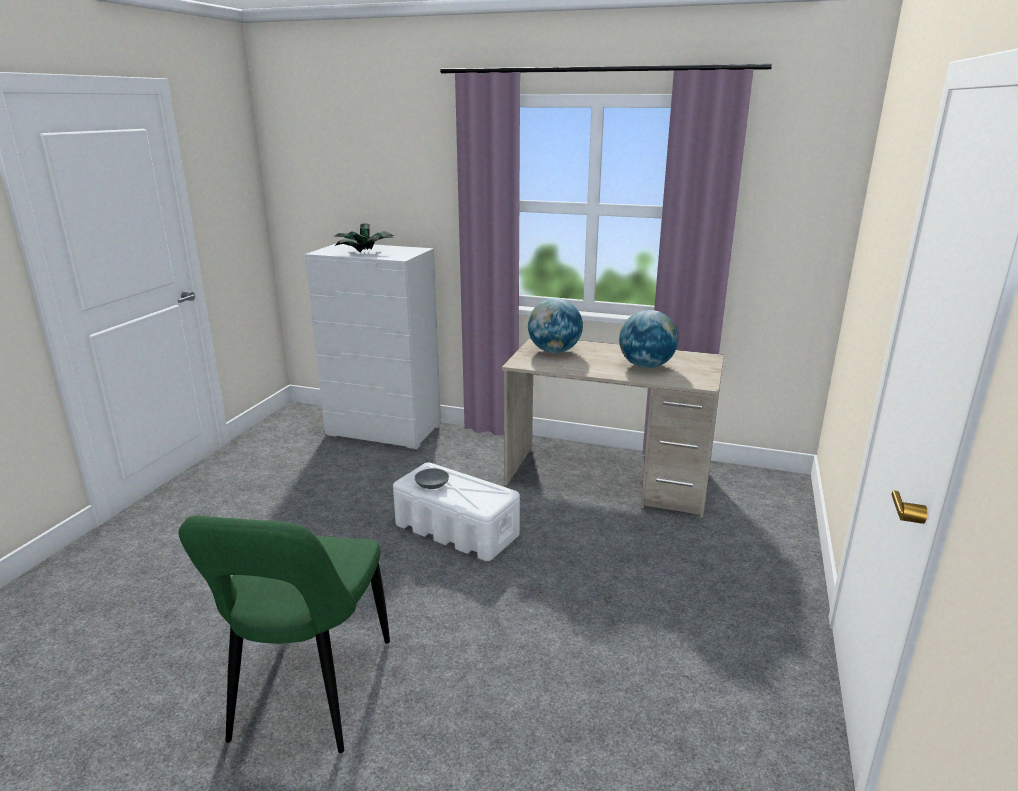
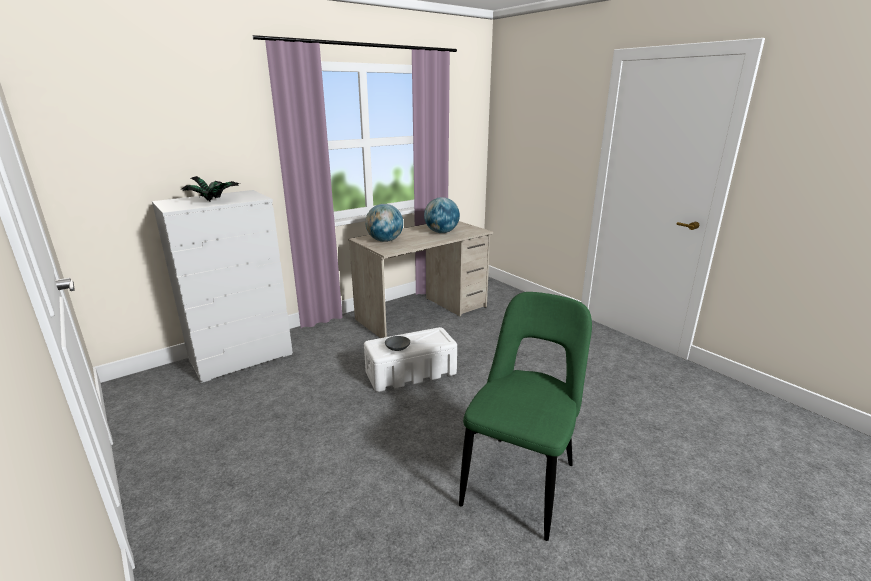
camera: 55 degrees left, 0 degrees up
green chair [178,516,390,753] -> green chair turned 105 degrees counterclockwise [459,292,592,541]

